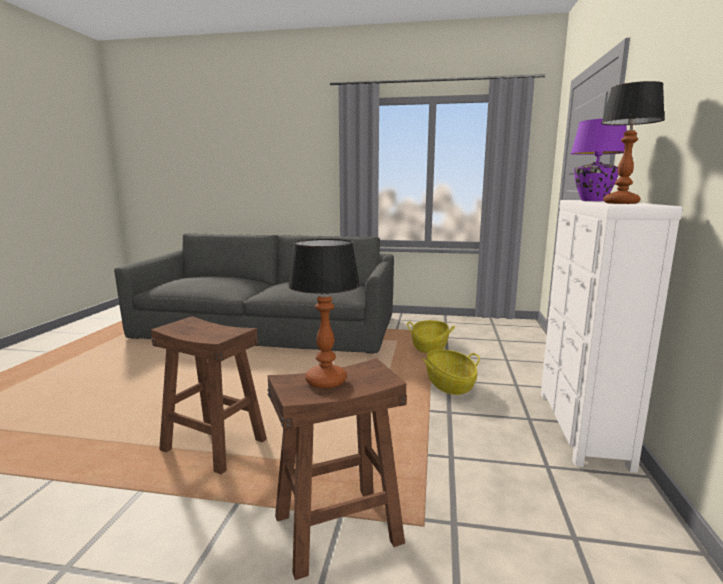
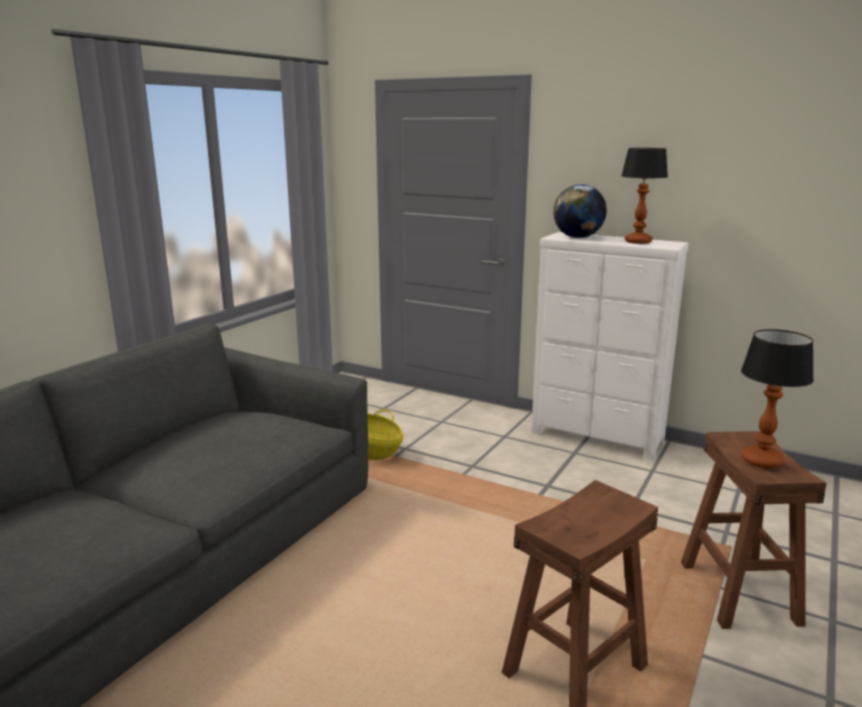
camera: 70 degrees left, 5 degrees up
basket [422,349,480,395] -> none
purple table lamp [571,119,627,201] -> globe [553,184,607,238]

